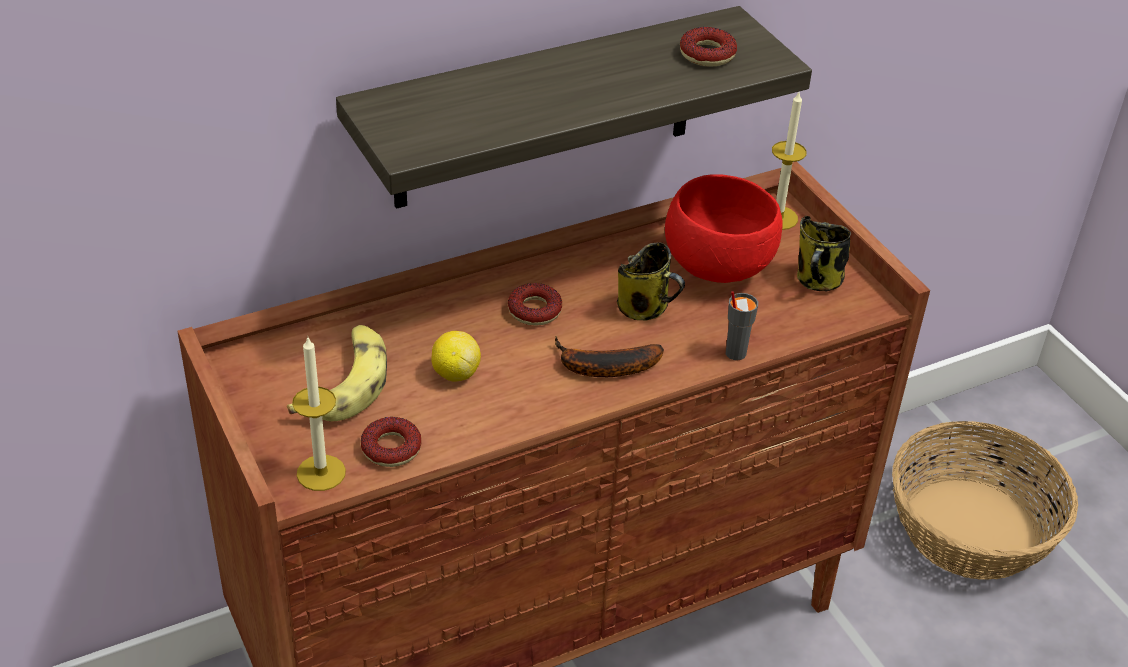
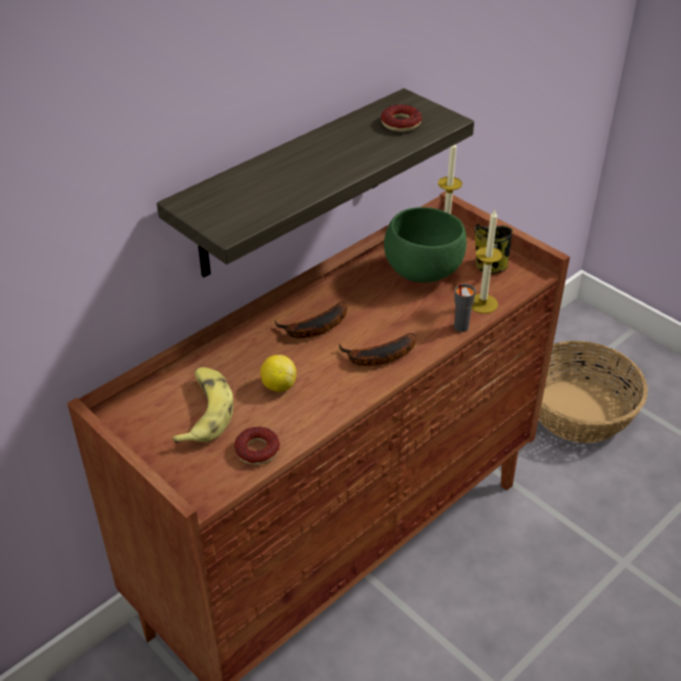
camera: 15 degrees left, 0 degrees up
candle [292,337,346,491] -> candle moved to [471,209,502,314]
donut [508,283,562,326] -> banana [274,302,347,338]
mug [617,242,685,320] -> none
red bowl [665,174,783,283] -> green bowl [384,207,466,282]

